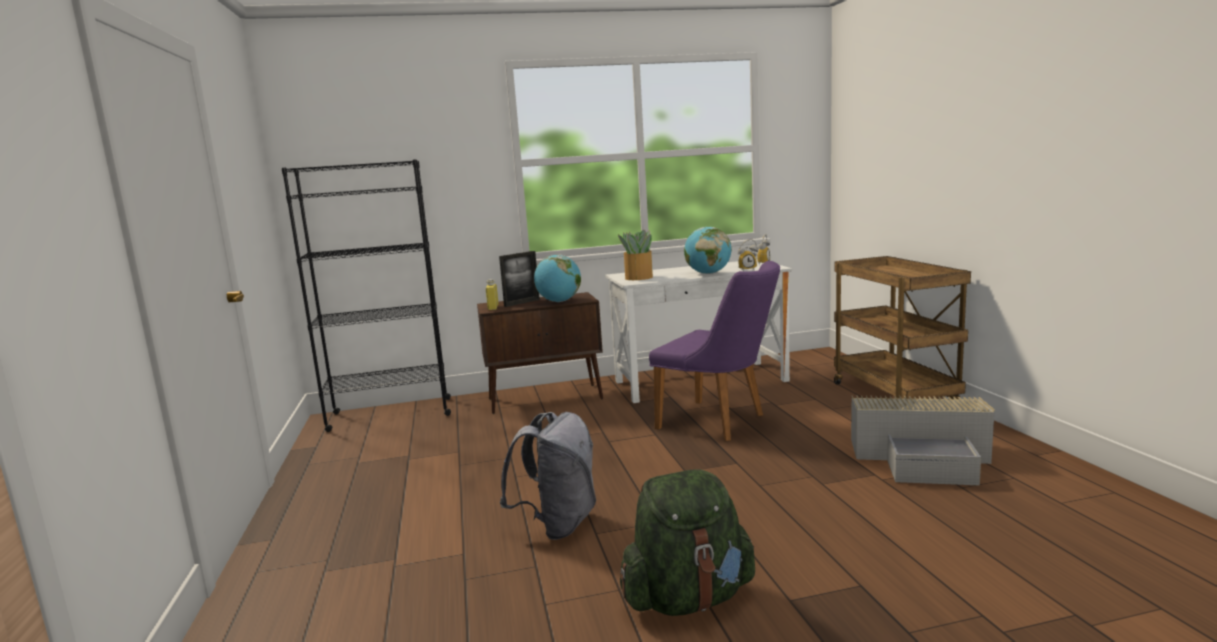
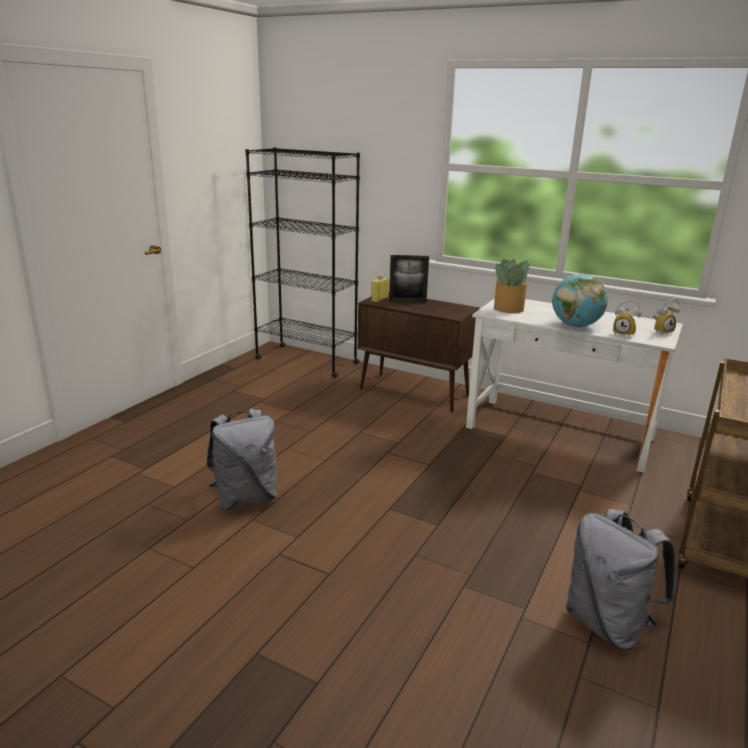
camera: 40 degrees right, 10 degrees up
globe [534,255,581,302] -> none
green backpack [620,469,755,616] -> none
purple chair [649,261,780,441] -> none
grey storage box [851,395,995,485] -> grey backpack [566,509,676,650]

